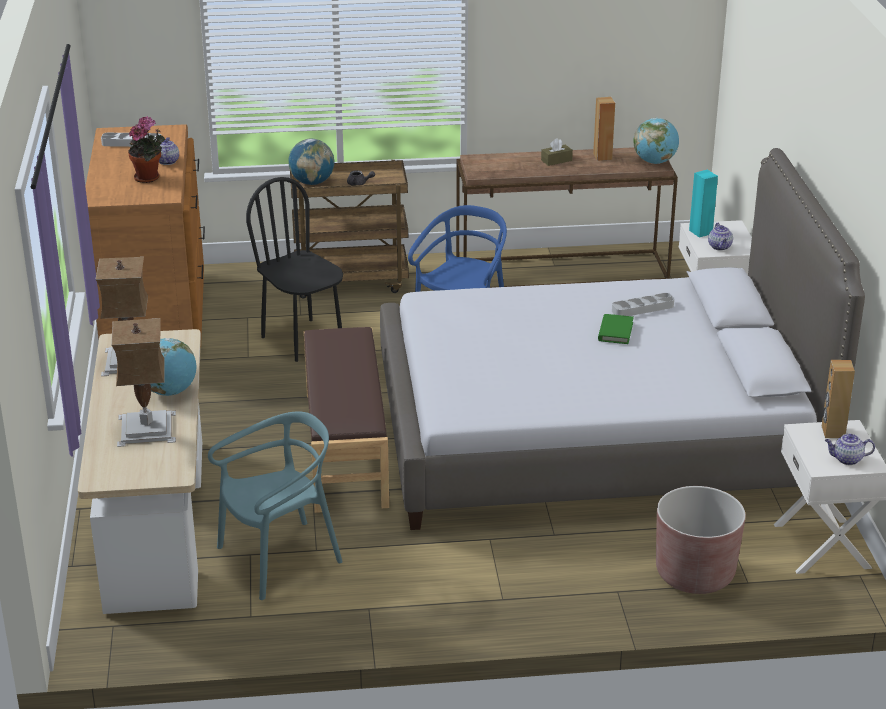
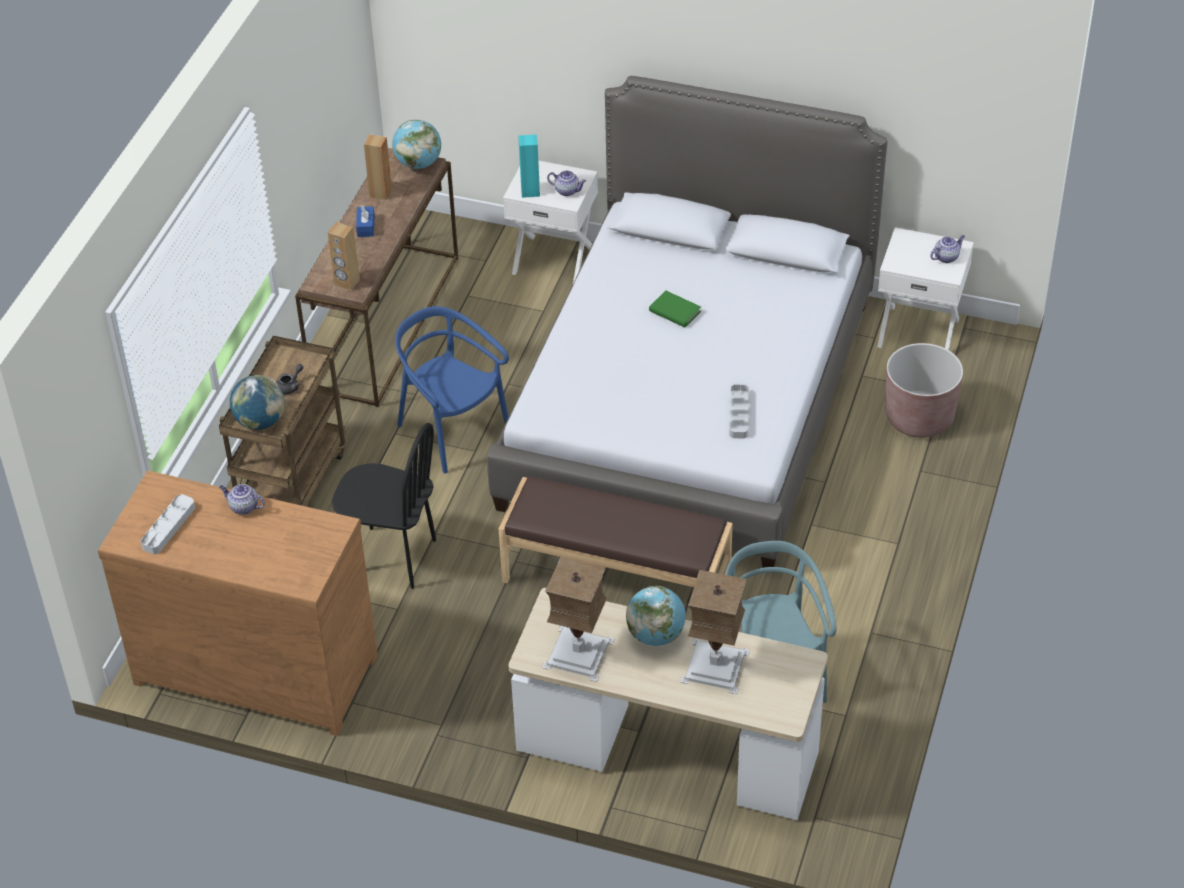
camera: 65 degrees left, 15 degrees up
potted plant [128,116,165,183] -> none
black chair [246,177,343,362] -> black chair turned 150 degrees counterclockwise [332,423,436,589]
brown tissue box [541,138,573,166] -> blue tissue box [356,205,375,237]
grey tray [612,293,674,316] -> grey tray moved to [729,385,749,439]
brown speaker [822,360,855,438] -> brown speaker moved to [328,222,360,290]
teapot [825,434,875,465] -> teapot turned 150 degrees counterclockwise [930,235,965,263]

